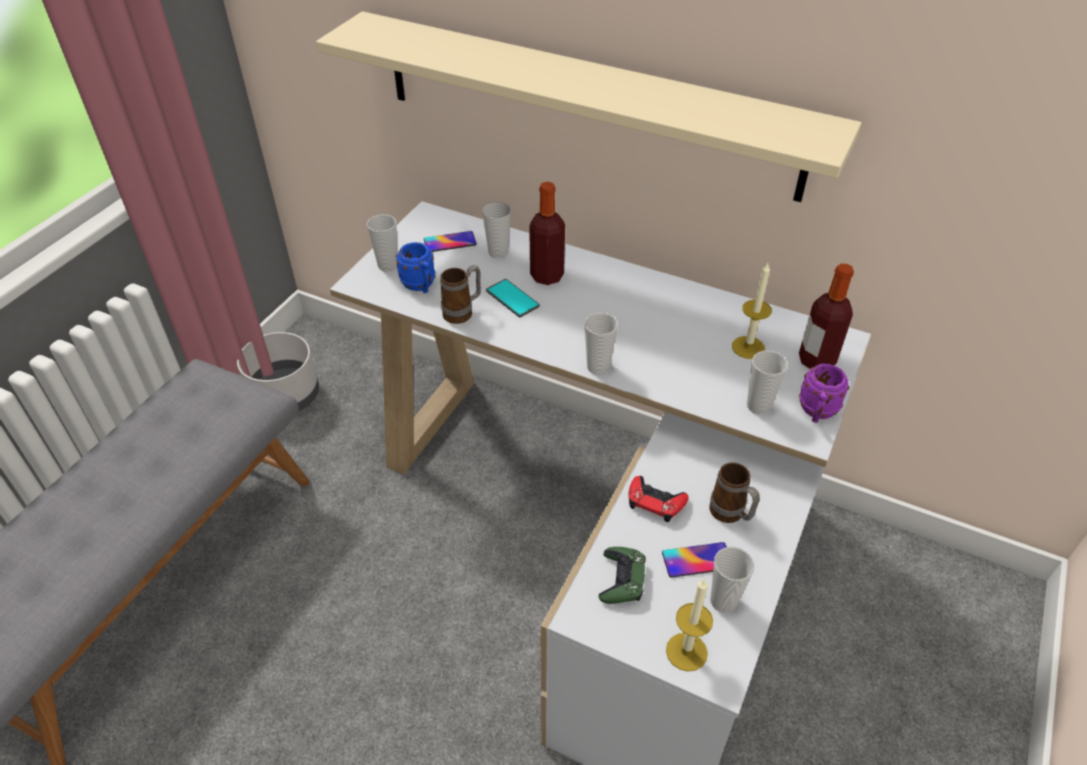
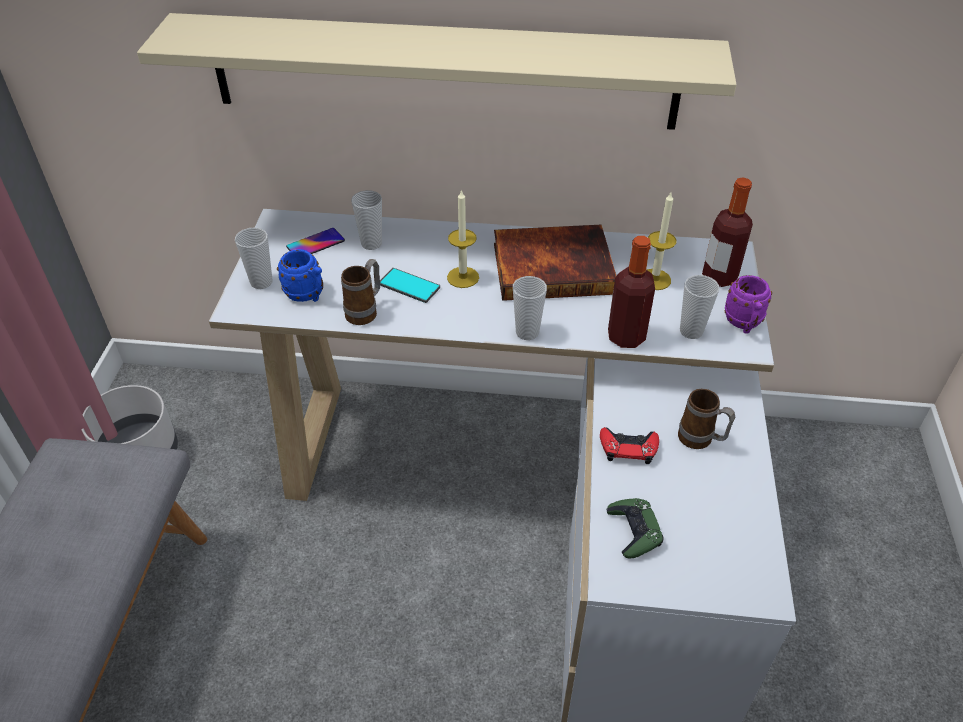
camera: 20 degrees left, 0 degrees up
bottle [529,182,565,285] -> bottle moved to [608,236,655,348]
phone [662,542,727,578] -> none
candle [666,578,713,671] -> candle moved to [447,189,479,288]
cup [710,547,754,613] -> none
none -> book [494,225,616,301]

